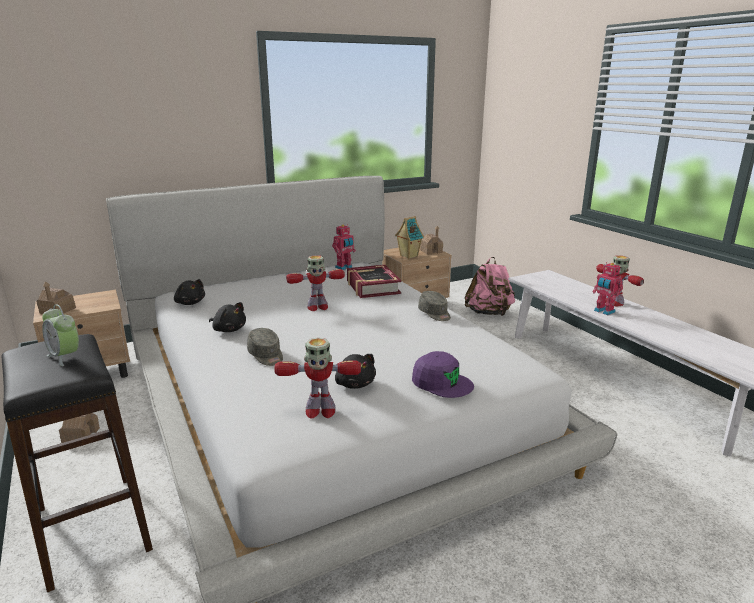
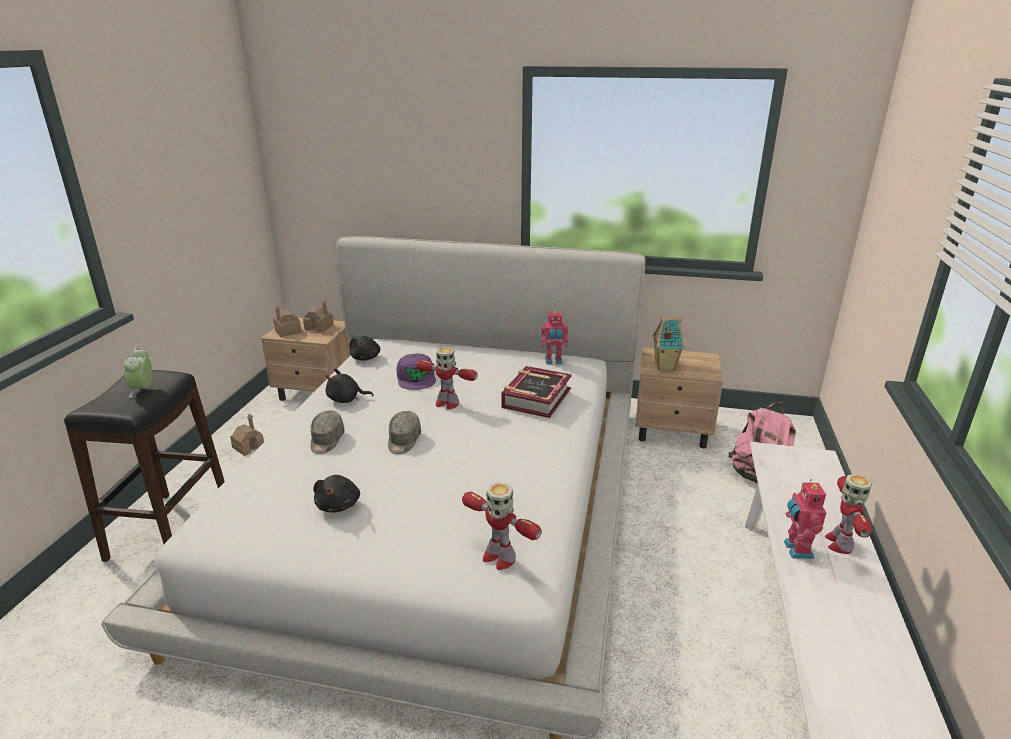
camera: 40 degrees right, 5 degrees up
black plush toy [209,302,246,332] -> black plush toy turned 105 degrees clockwise [325,369,374,403]
toy robot [274,338,361,419] -> toy robot moved to [462,482,542,570]
purple cap [412,351,474,398] -> purple cap moved to [396,354,436,390]
grey cap [418,291,451,321] -> grey cap moved to [388,411,421,454]
toy house [420,226,443,255] -> toy house moved to [303,299,334,332]

